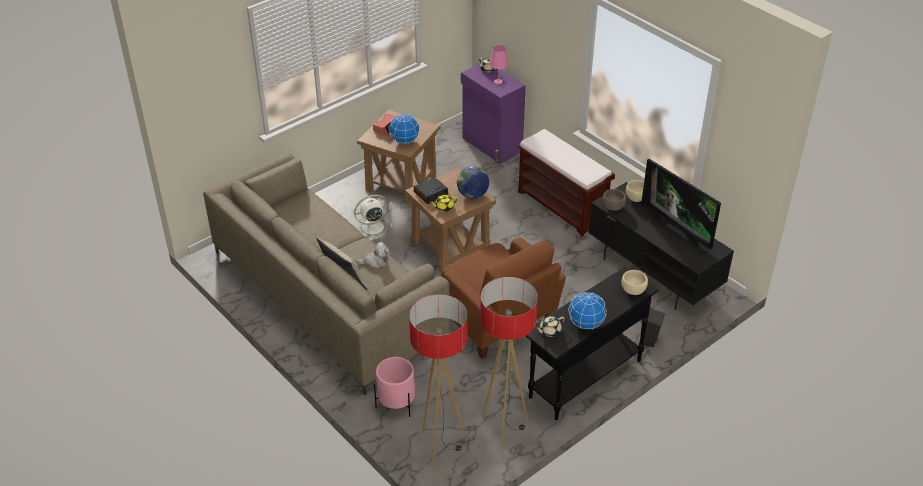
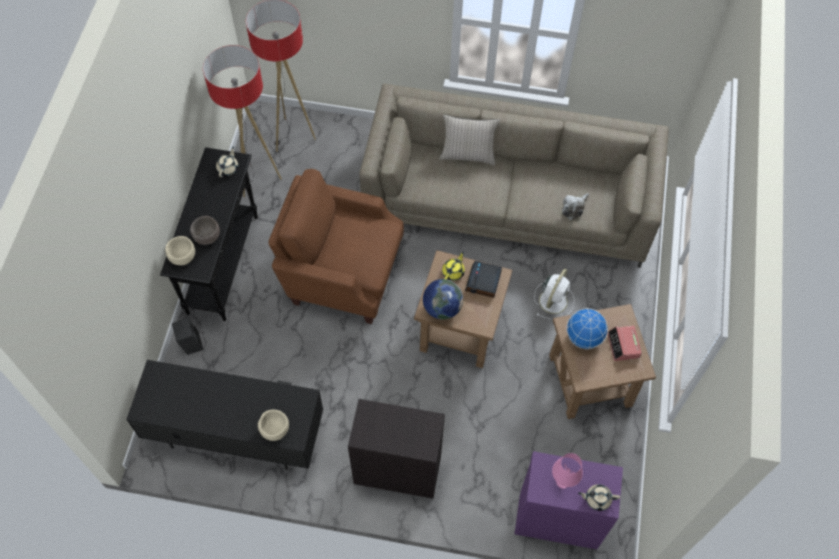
camera: 140 degrees right, 20 degrees up
plush toy [356,242,390,269] -> plush toy moved to [562,193,589,220]
pink planter [374,357,415,417] -> none
brown bench [517,129,615,237] -> black cabinet [348,399,445,498]
globe [569,292,607,329] -> none
brown bowl [603,189,626,211] -> brown bowl moved to [190,216,220,245]
television [641,159,721,251] -> none

